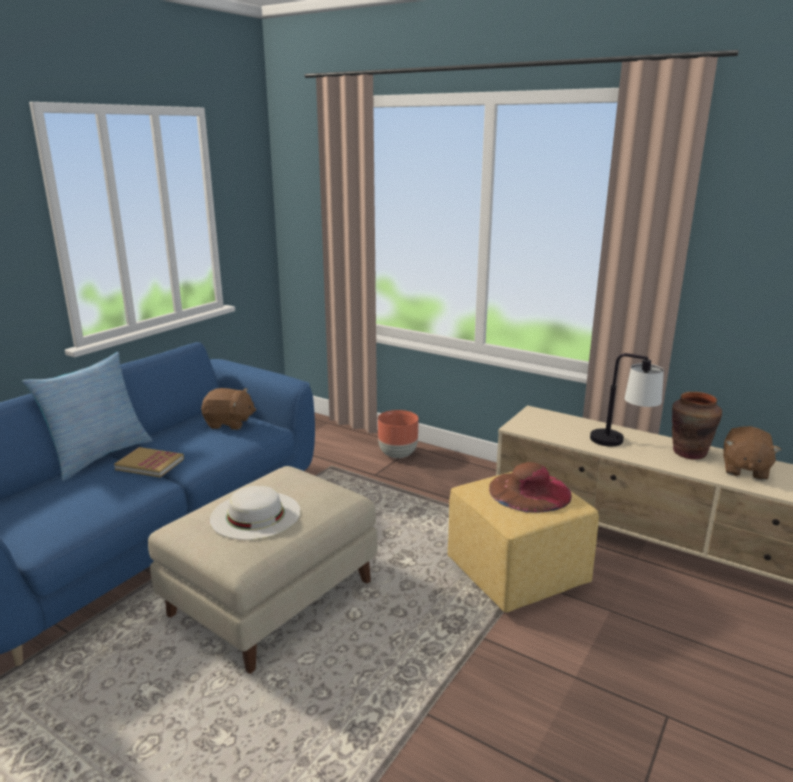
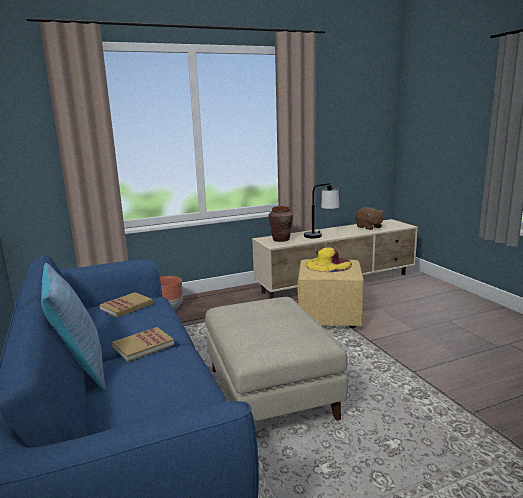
camera: 55 degrees left, 5 degrees down
brown plush toy [201,388,256,430] -> book [100,292,153,318]
white hat [210,486,300,540] -> none
brown hat [489,462,572,513] -> yellow hat [305,247,352,272]
brown vase [672,392,722,460] -> brown vase moved to [268,206,293,242]

